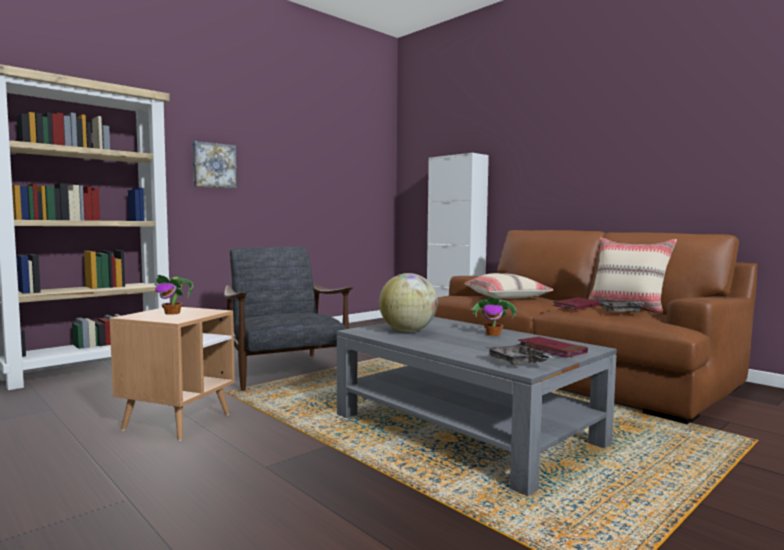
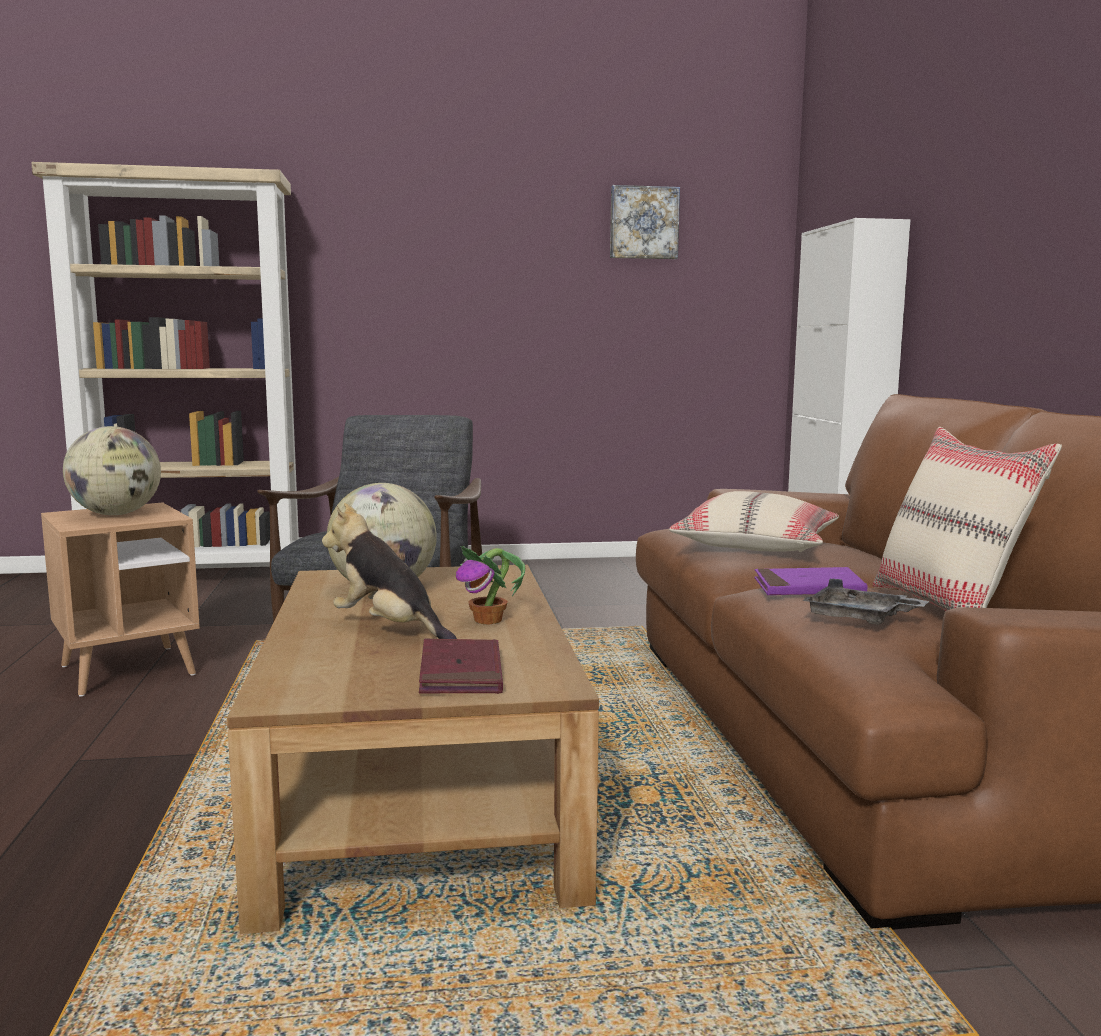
camera: 35 degrees right, 5 degrees up
potted plant [154,274,193,315] -> globe [63,426,161,515]
picture [193,141,237,189] -> picture moved to [610,185,680,259]
grey coffee table [337,317,617,496] -> brown coffee table [227,565,599,934]
grey tray [486,341,554,365] -> none
red book [553,297,601,310] -> purple book [755,567,867,595]
none -> plush toy [322,503,457,639]

